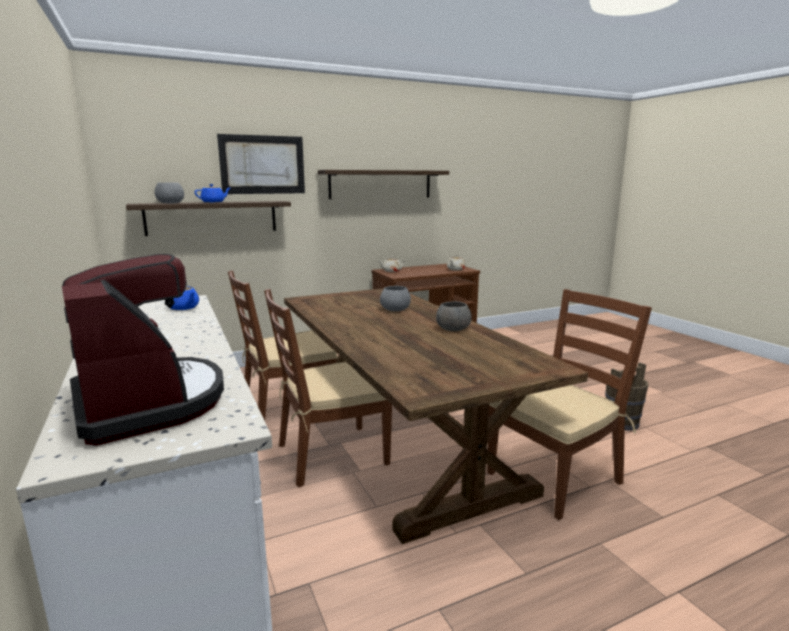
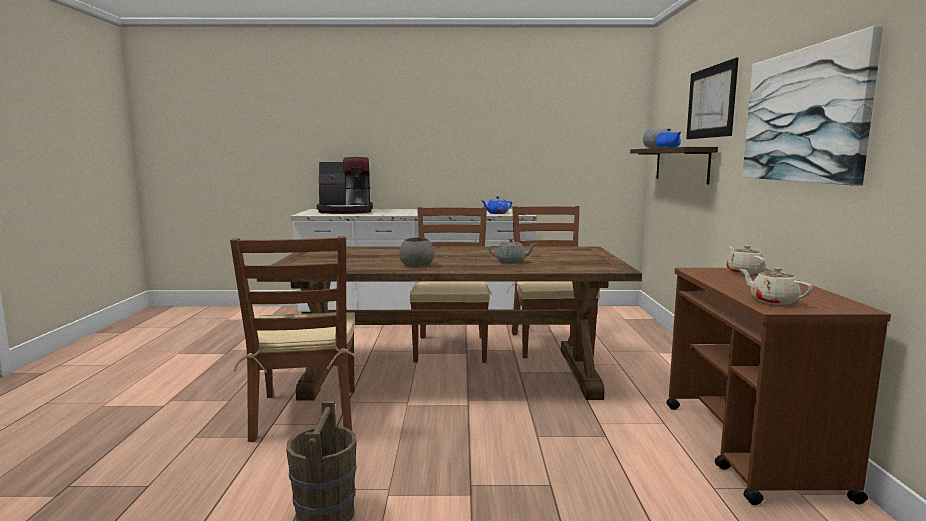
camera: 115 degrees right, 5 degrees down
shelf [318,170,449,199] -> picture [743,26,883,186]
grey bowl [380,286,411,311] -> grey teapot [488,239,536,263]

